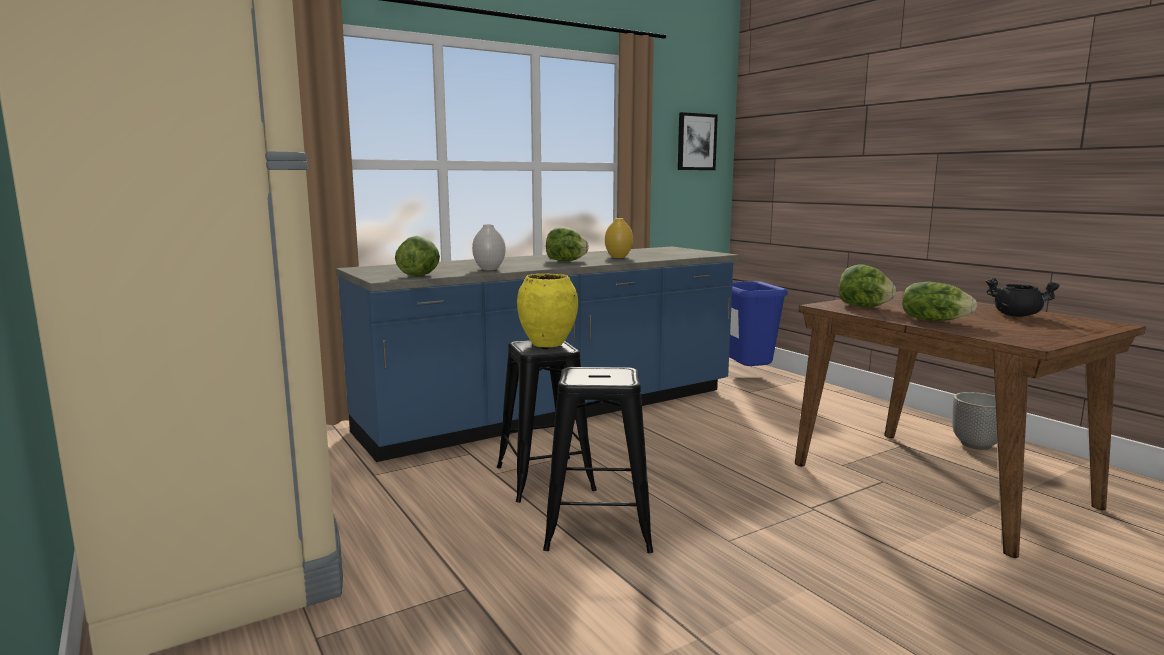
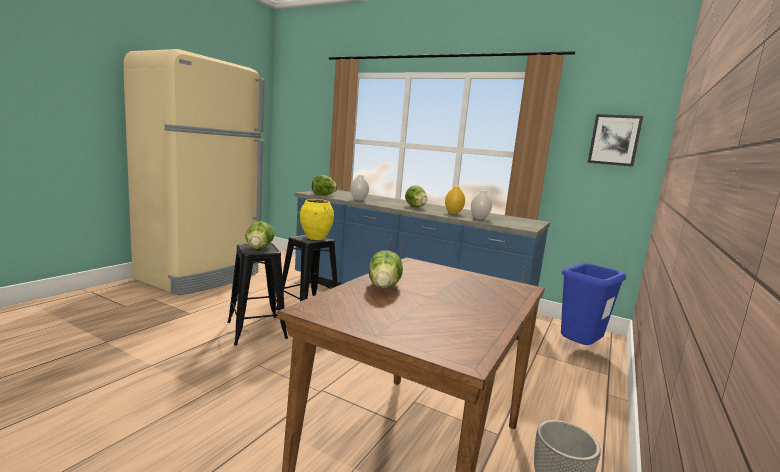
camera: 60 degrees right, 0 degrees up
lettuce [839,264,896,307] -> lettuce moved to [245,221,275,249]
black cooking pot [986,278,1060,317] -> none
none -> white vase [471,190,492,220]

